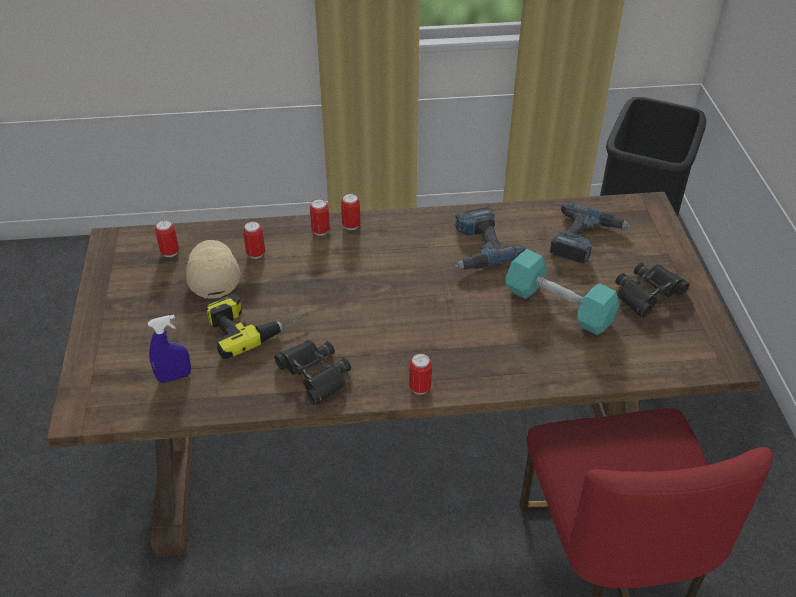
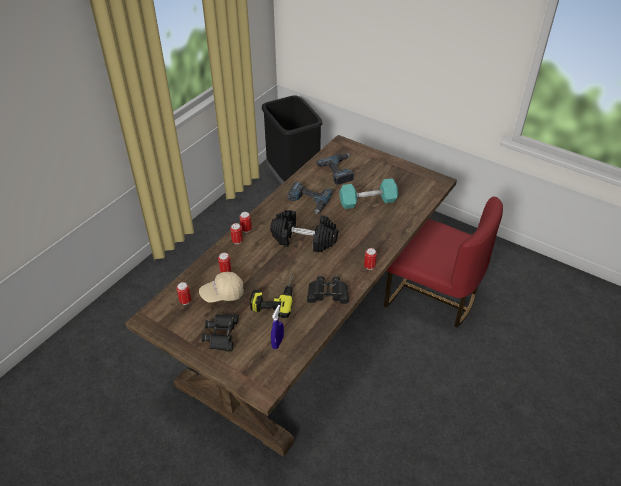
camera: 50 degrees left, 0 degrees up
beige cap [186,240,241,299] -> beige cap turned 45 degrees counterclockwise [199,272,244,302]
black binoculars [615,263,689,318] -> black binoculars moved to [202,314,239,351]
none -> black dumbbell [270,210,338,252]

